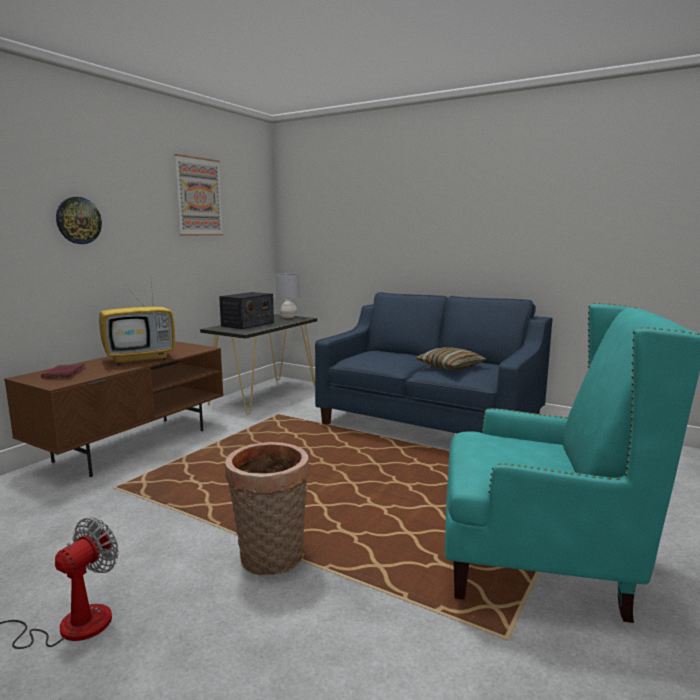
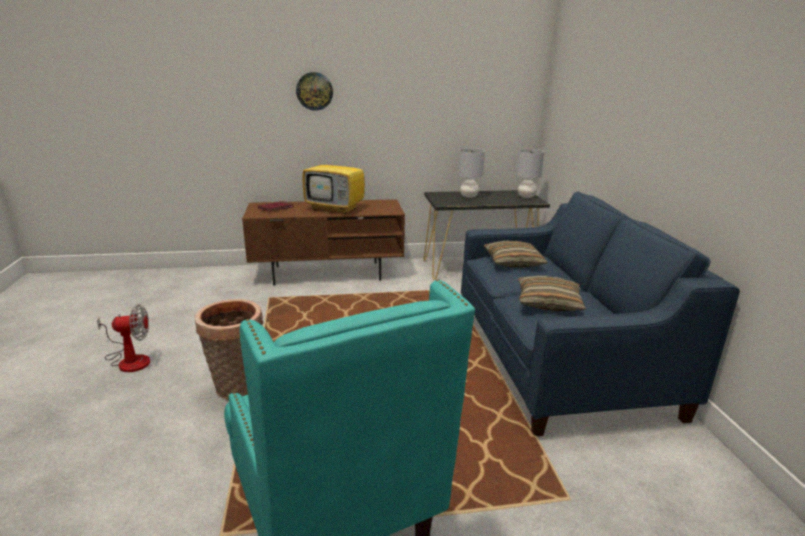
camera: 50 degrees right, 10 degrees up
picture [174,154,223,236] -> none
radio [219,292,274,329] -> grey table lamp [458,148,485,198]
none -> pillow [484,241,548,267]

